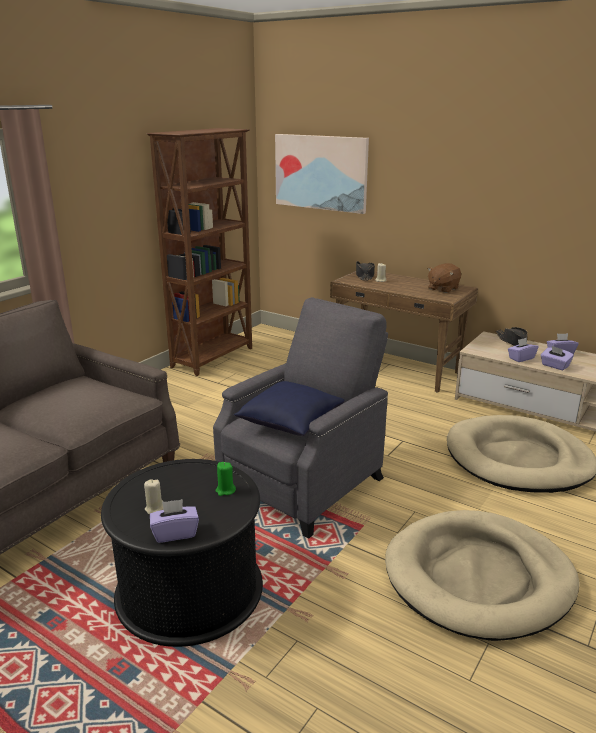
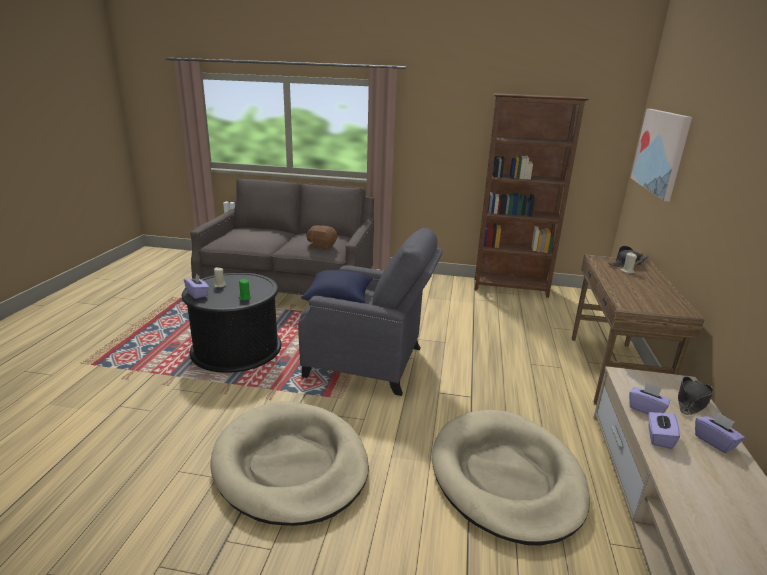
camera: 65 degrees right, 0 degrees up
brown plush toy [428,263,461,293] -> brown plush toy moved to [306,225,337,250]

